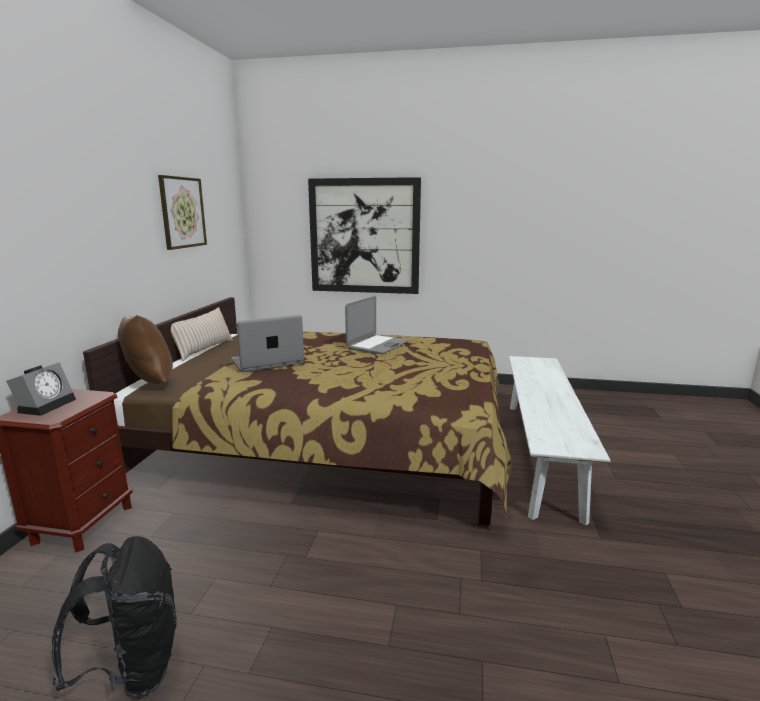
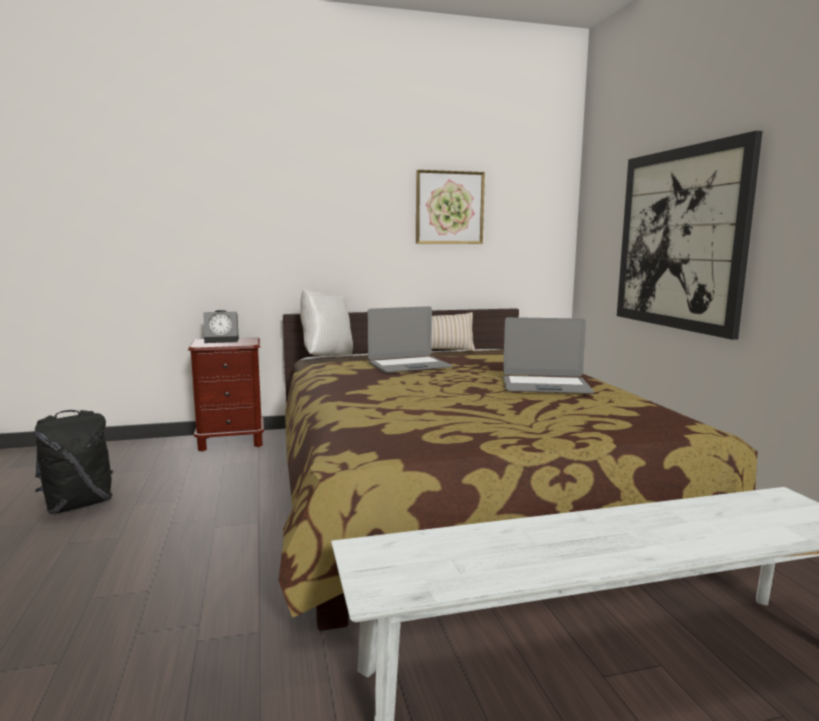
camera: 65 degrees right, 5 degrees down
brown pillow [118,315,173,384] -> white pillow [300,289,353,356]
laptop [231,315,304,372] -> laptop turned 120 degrees clockwise [368,306,452,373]

